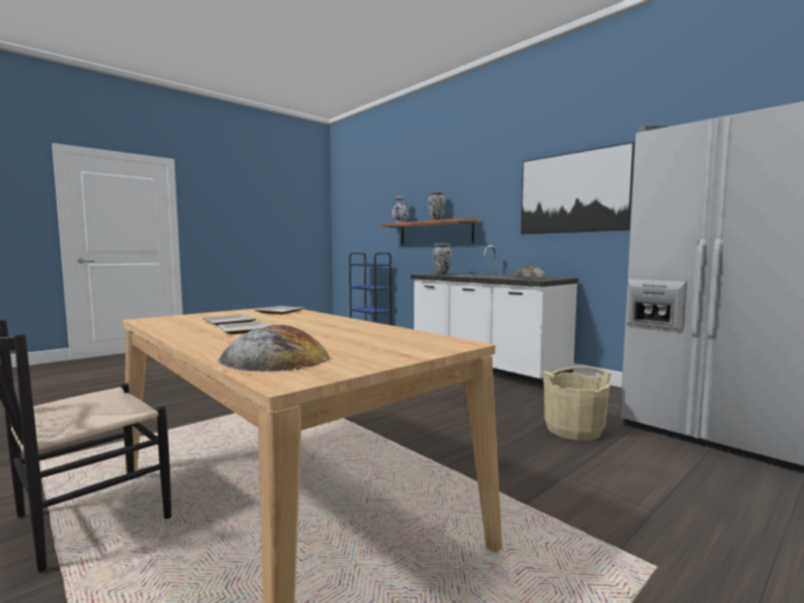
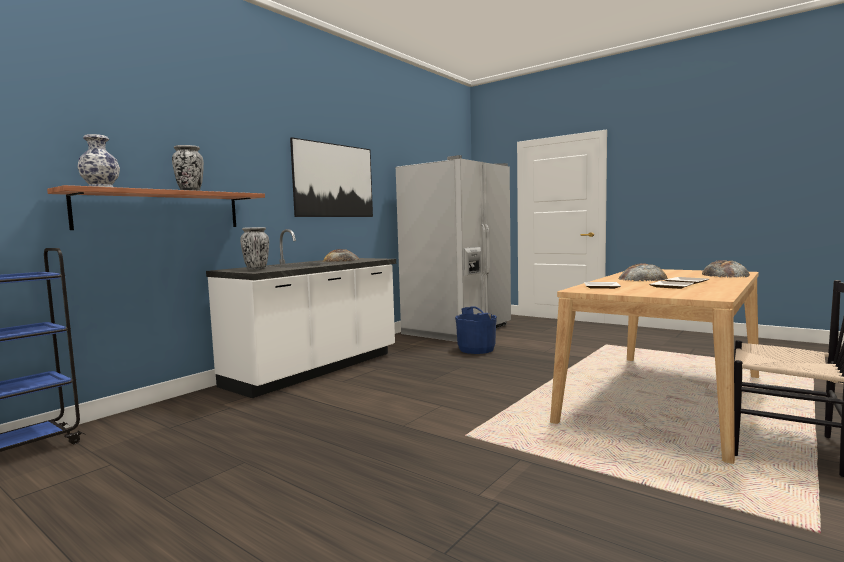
camera: 100 degrees left, 0 degrees up
beige bucket [543,366,611,441] -> blue bucket [455,306,497,354]
none -> bread [618,263,668,281]

